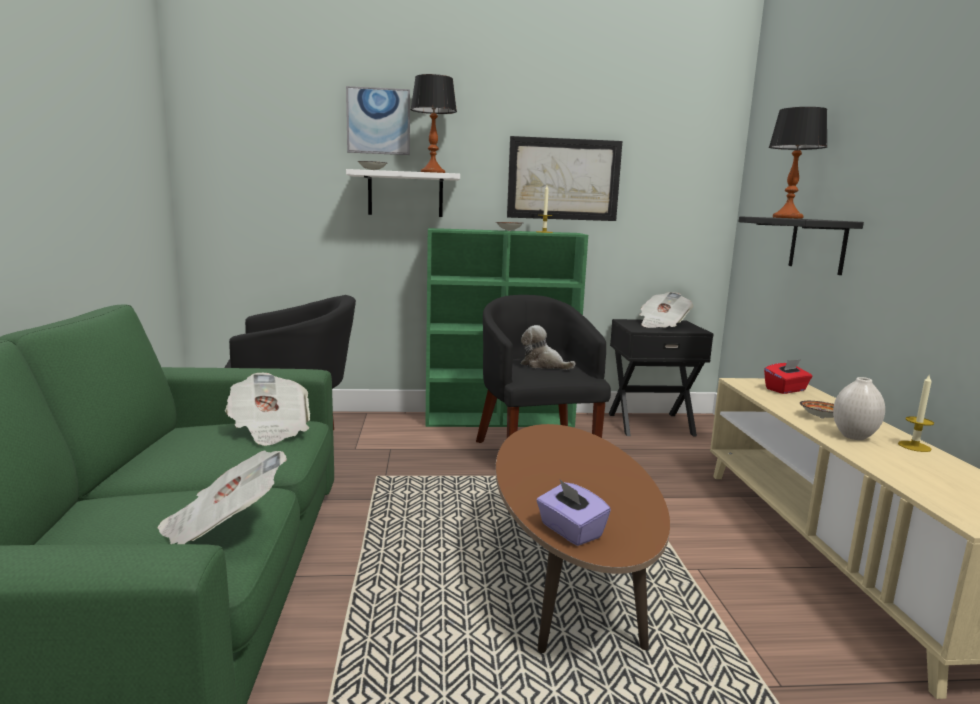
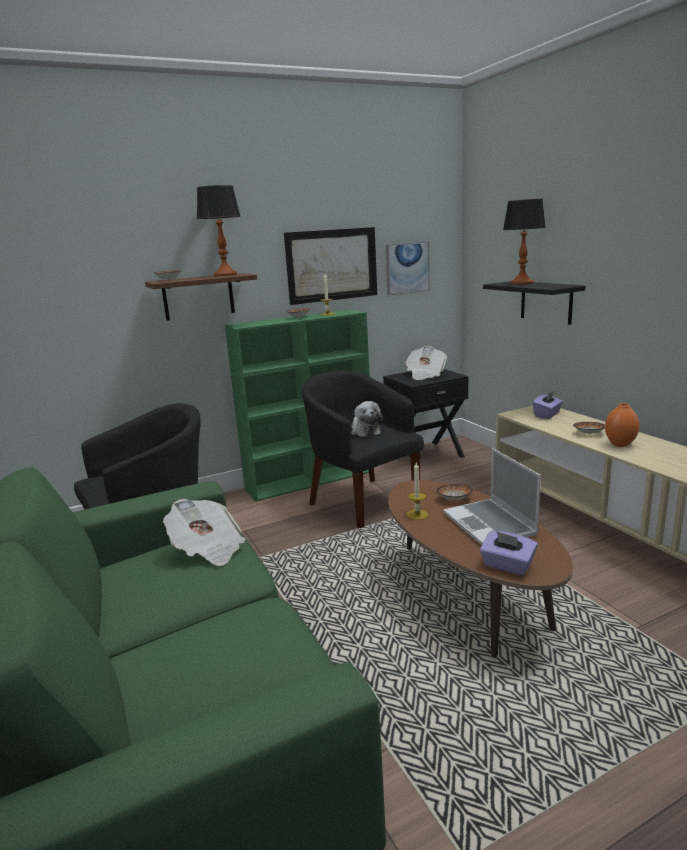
camera: 20 degrees left, 5 degrees up
newspaper [158,451,287,544] -> none
picture [346,86,410,155] -> picture moved to [386,241,430,295]
white shelf [346,169,460,217] -> brown shelf [145,273,257,321]
plush toy [521,325,575,370] -> plush toy turned 120 degrees counterclockwise [351,401,383,437]
red tissue box [764,359,813,394] -> purple tissue box [533,391,563,419]
white vase [833,377,885,440] -> orange vase [605,403,639,447]
candle [898,375,934,452] -> candle moved to [407,462,428,520]
none -> bowl [437,484,473,500]
none -> laptop [443,448,541,545]

